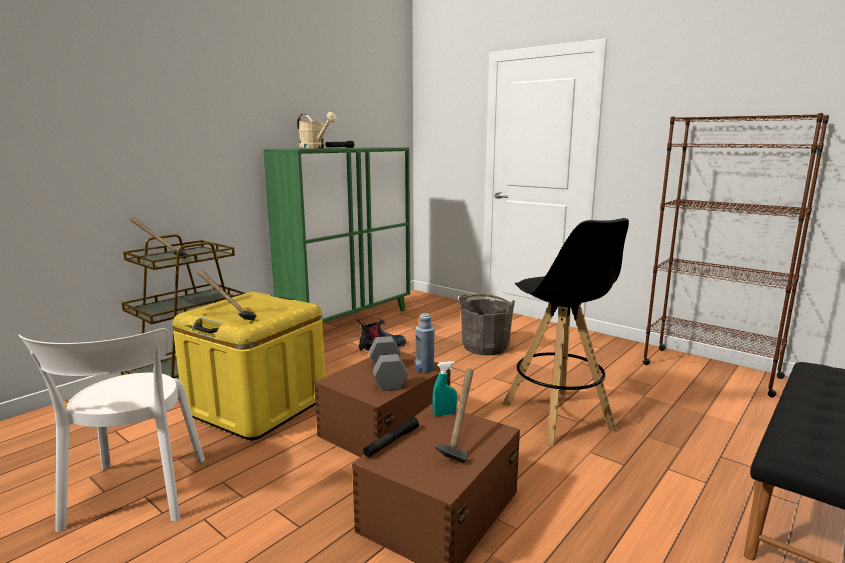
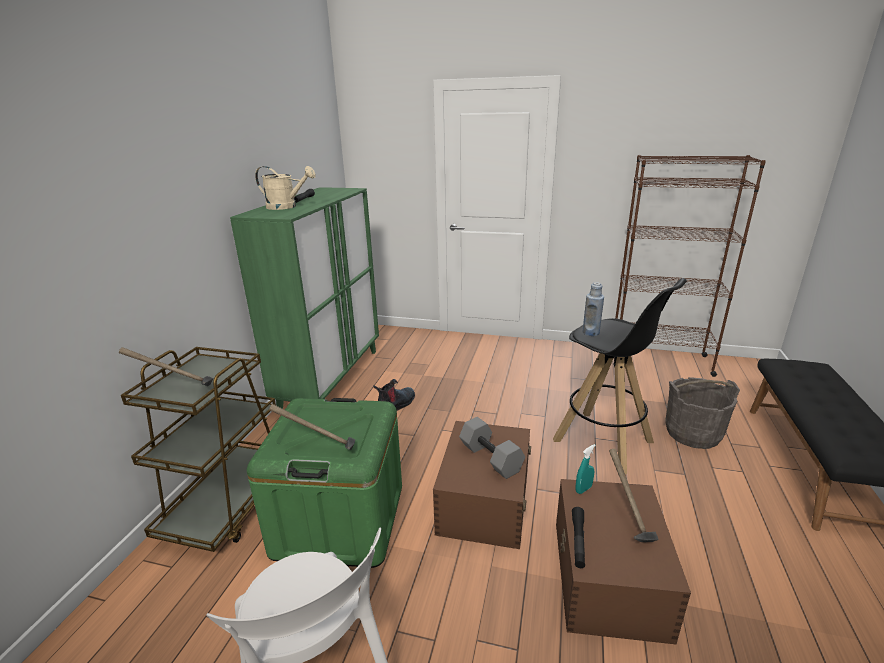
camera: 25 degrees left, 10 degrees up
yellow storage box [172,292,325,440] -> green storage box [247,398,402,568]
blue bottle [415,313,435,373] -> blue bottle moved to [582,282,604,336]
grey bucket [459,294,515,355] -> grey bucket moved to [665,377,740,449]

